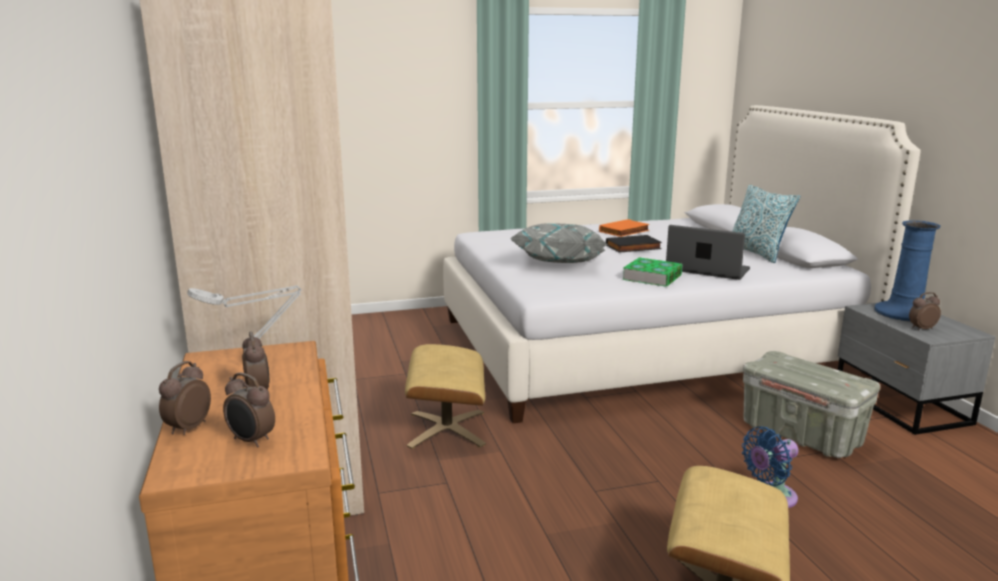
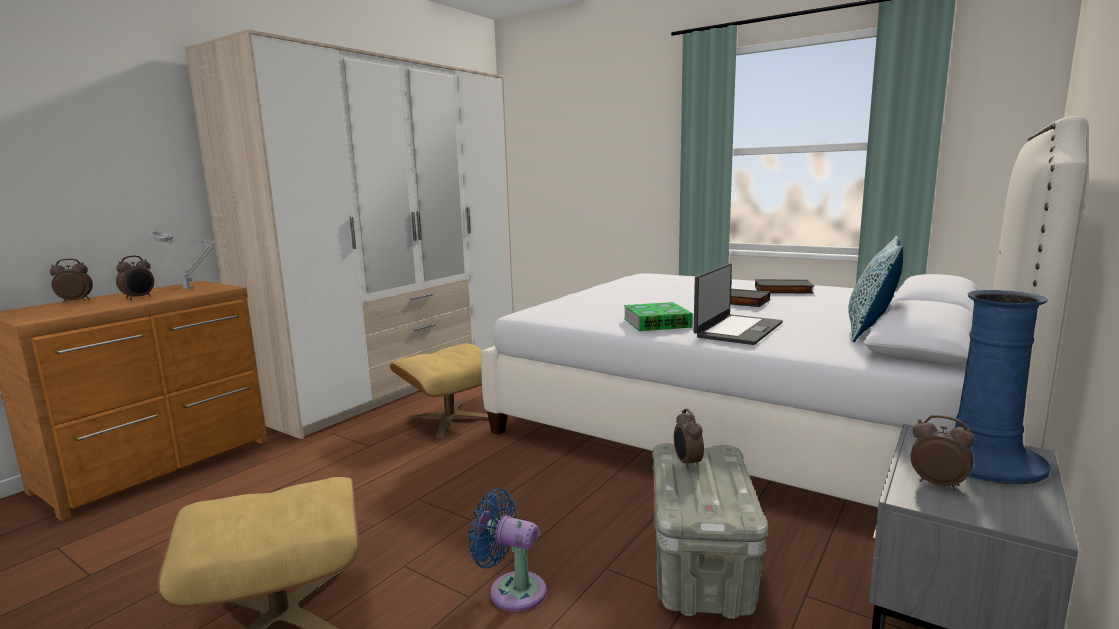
camera: 50 degrees right, 5 degrees down
alarm clock [223,373,275,448] -> alarm clock moved to [674,409,704,469]
grey pillow [511,223,607,263] -> none
orange book [599,219,650,237] -> black book [755,279,814,294]
laptop [666,225,750,280] -> laptop turned 45 degrees clockwise [694,263,783,345]

